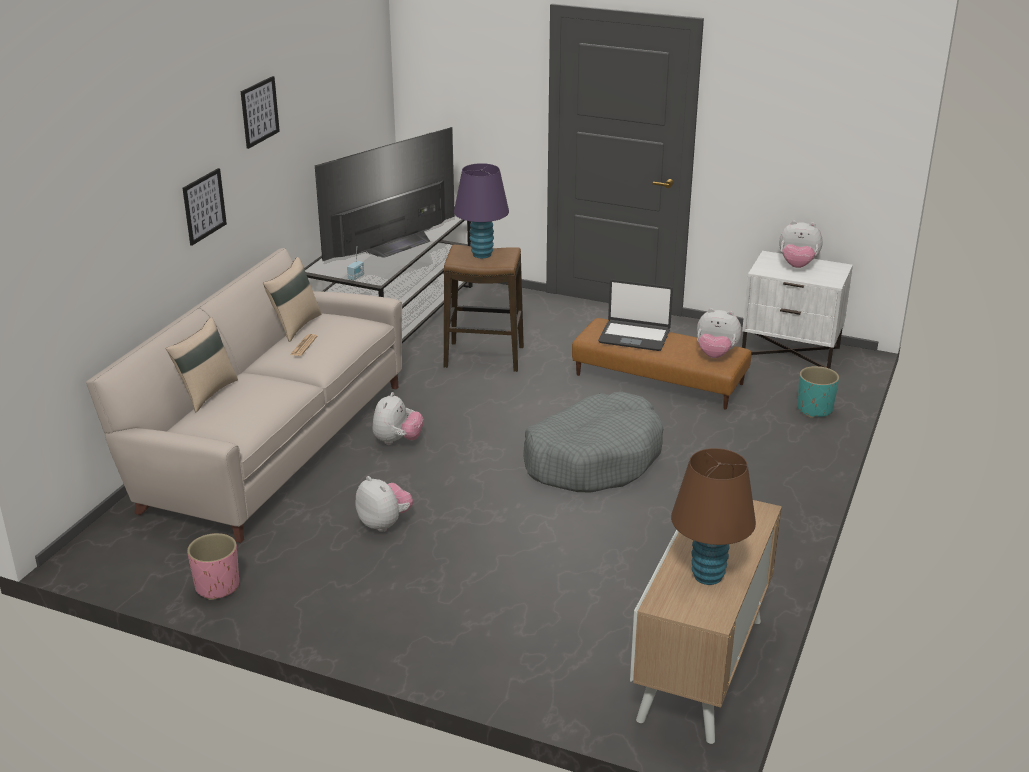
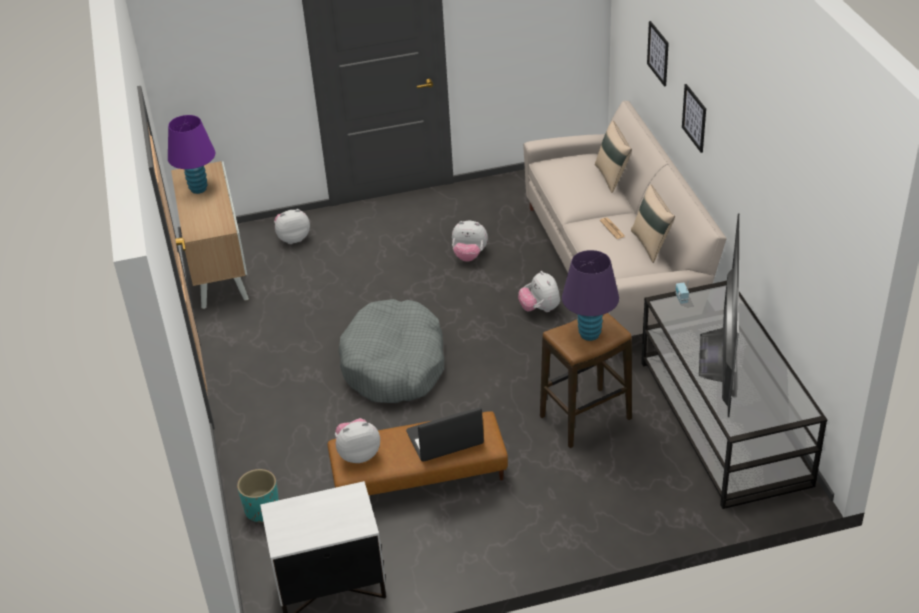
camera: 145 degrees right, 10 degrees up
pink planter [187,533,239,600] -> none
picture [241,76,280,149] -> picture moved to [647,21,669,87]
brown table lamp [671,448,756,585] -> purple table lamp [168,115,215,194]
plush toy [779,221,823,268] -> plush toy moved to [274,209,310,244]

